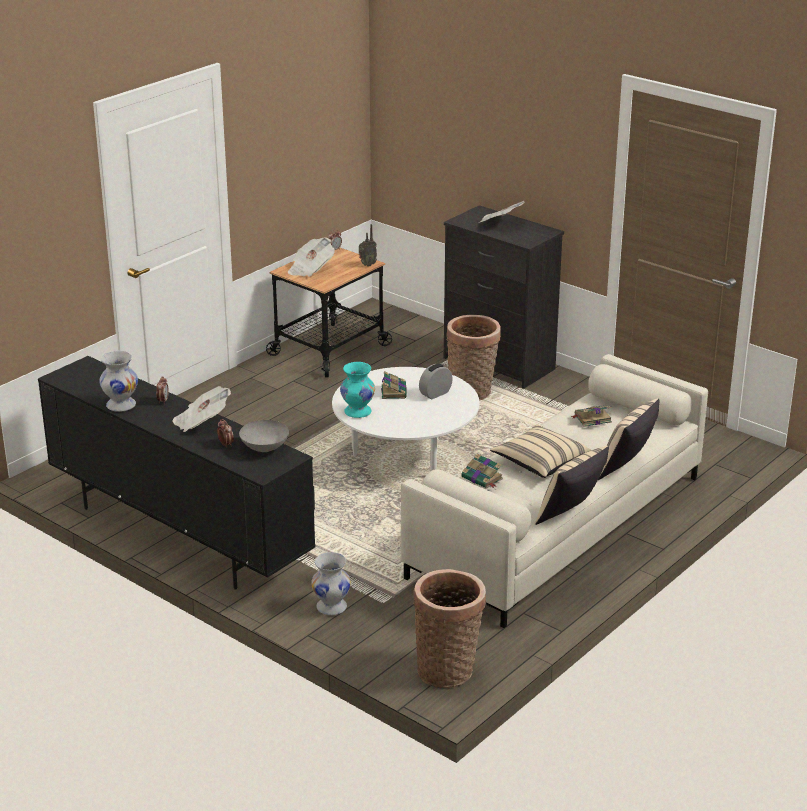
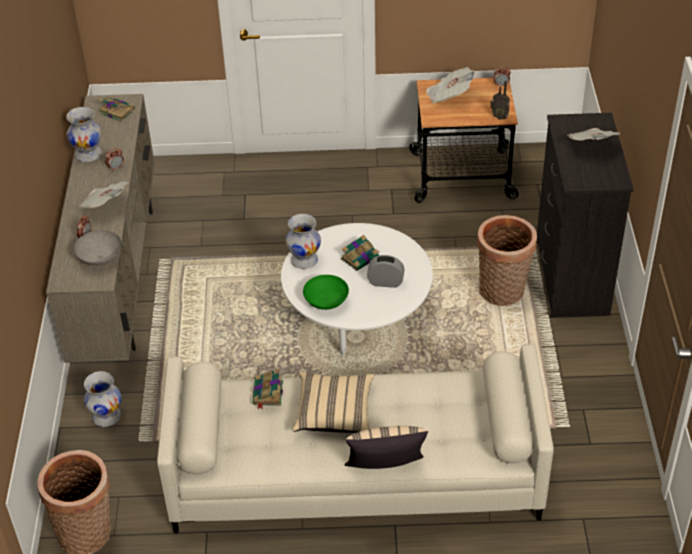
camera: 50 degrees right, 15 degrees up
black tv stand [38,356,316,590] -> beige tv stand [46,94,155,363]
turquoise vase [340,362,375,418] -> white vase [286,214,321,269]
beige pillow [535,446,609,525] -> none
book [571,406,612,427] -> book moved to [98,97,135,122]
none -> green bowl [303,275,349,310]

